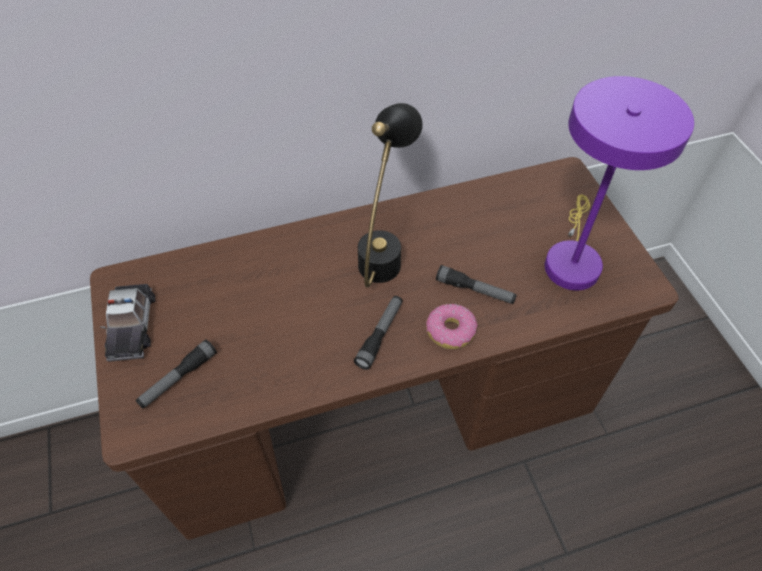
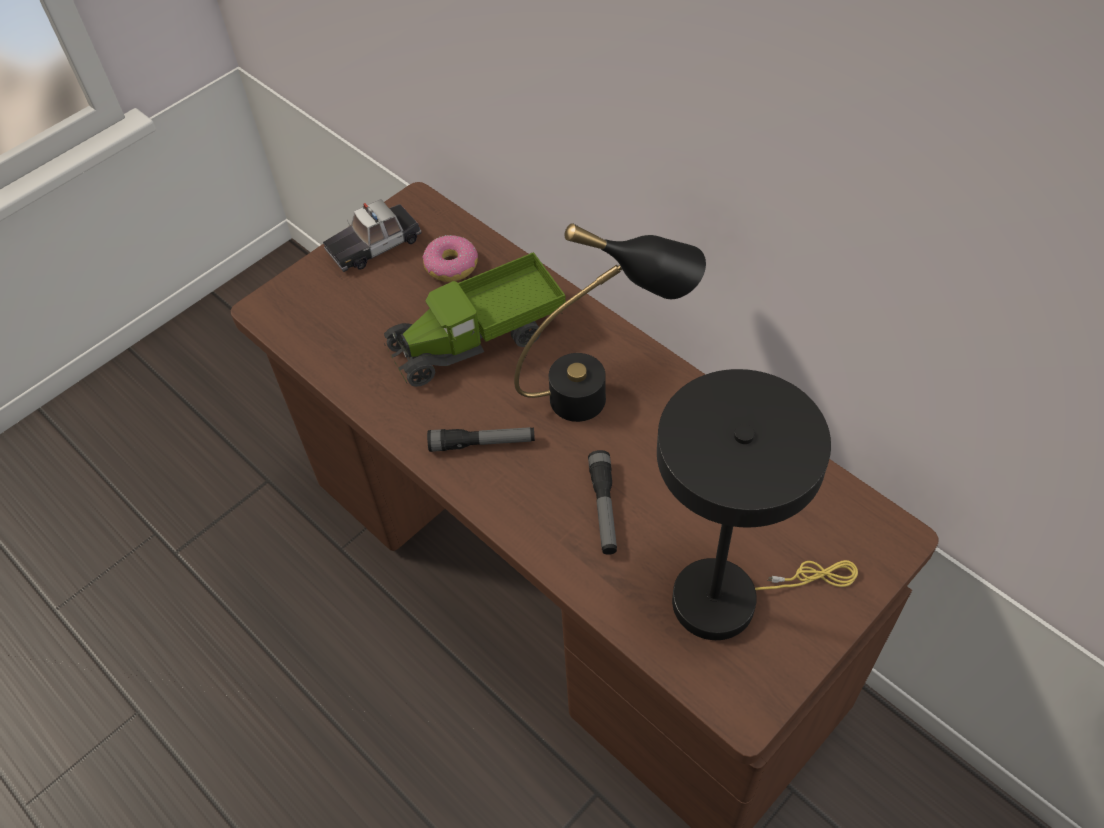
camera: 65 degrees right, 0 degrees up
flashlight [135,339,217,409] -> none
donut [426,304,478,349] -> donut moved to [422,235,478,282]
purple table lamp [545,76,694,290] -> black table lamp [657,369,858,640]
none -> toy truck [384,252,566,387]

